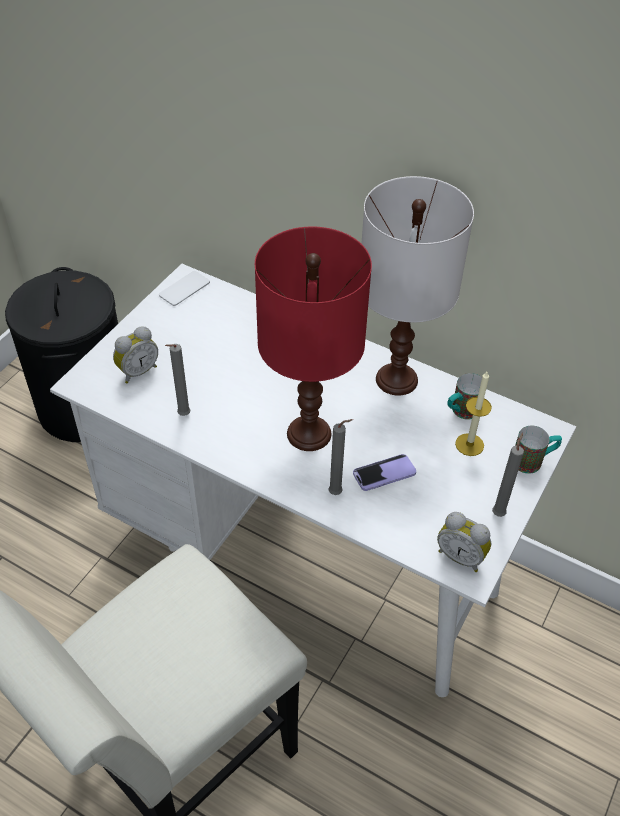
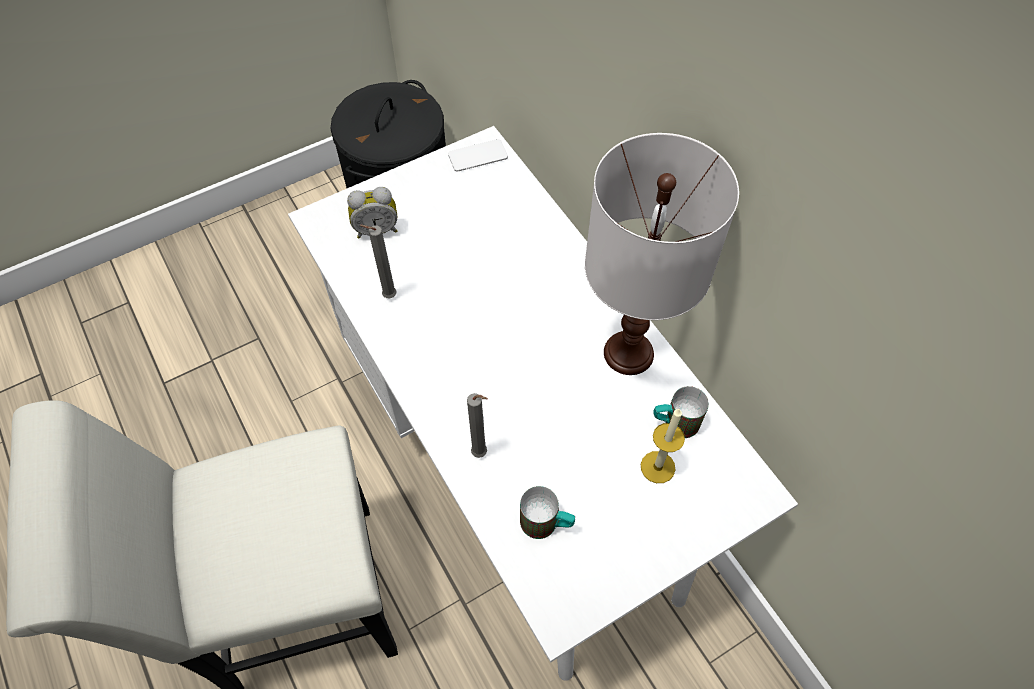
camera: 30 degrees right, 10 degrees up
red table lamp [255,227,372,451] -> none
phone [353,454,416,491] -> none
alarm clock [437,512,491,572] -> none
grey candle [492,433,524,517] -> none
mug [515,426,562,474] -> mug moved to [520,486,575,539]

